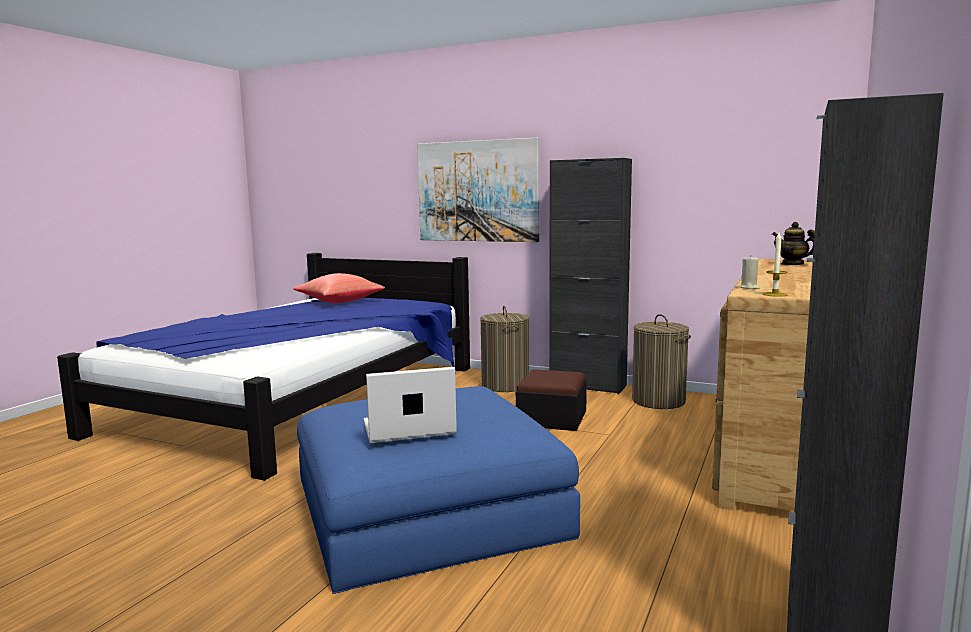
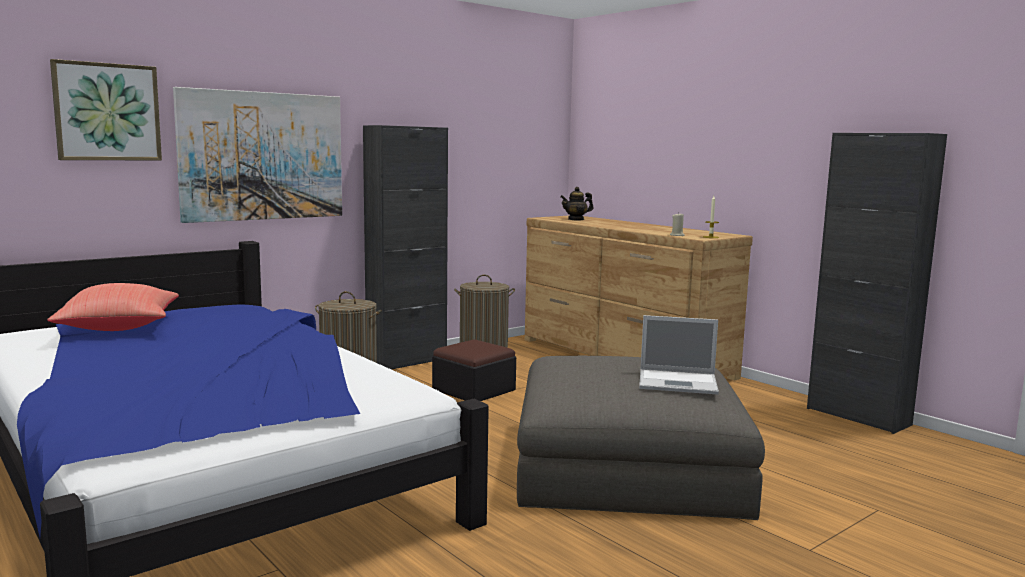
camera: 65 degrees left, 0 degrees up
blue ottoman [297,386,580,594] -> grey ottoman [517,356,765,520]
laptop [363,367,457,443] -> laptop turned 90 degrees counterclockwise [639,315,719,395]
none -> picture [50,59,162,160]

